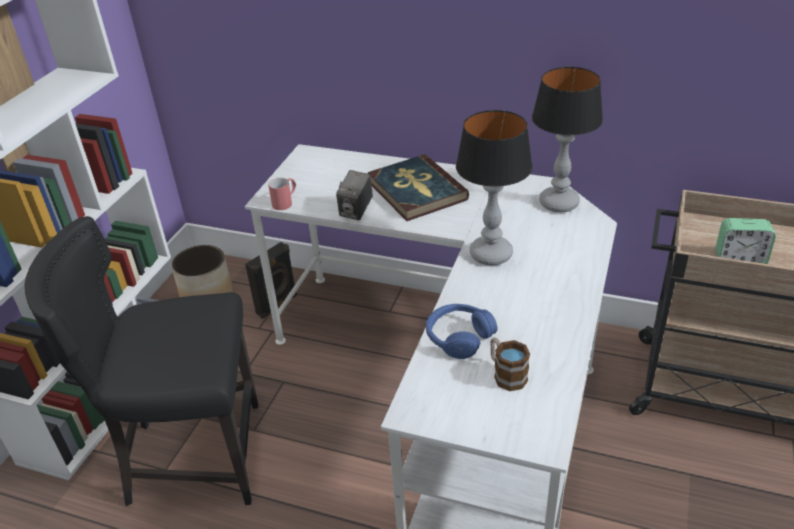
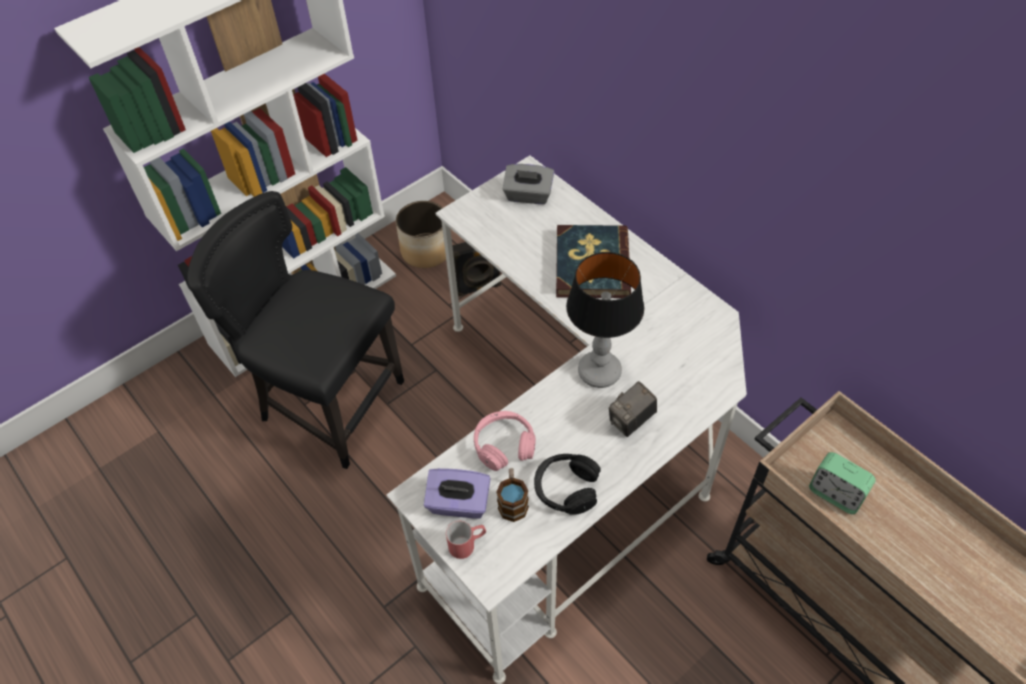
camera: 30 degrees right, 15 degrees up
red mug [268,178,296,210] -> red mug moved to [446,521,486,559]
camera [336,170,373,220] -> camera moved to [609,381,657,437]
blue headphones [426,304,497,359] -> pink headphones [474,411,536,471]
table lamp [532,67,603,213] -> none
none -> purple tissue box [424,468,491,519]
none -> grey tissue box [503,164,554,204]
none -> black headphones [534,454,601,515]

